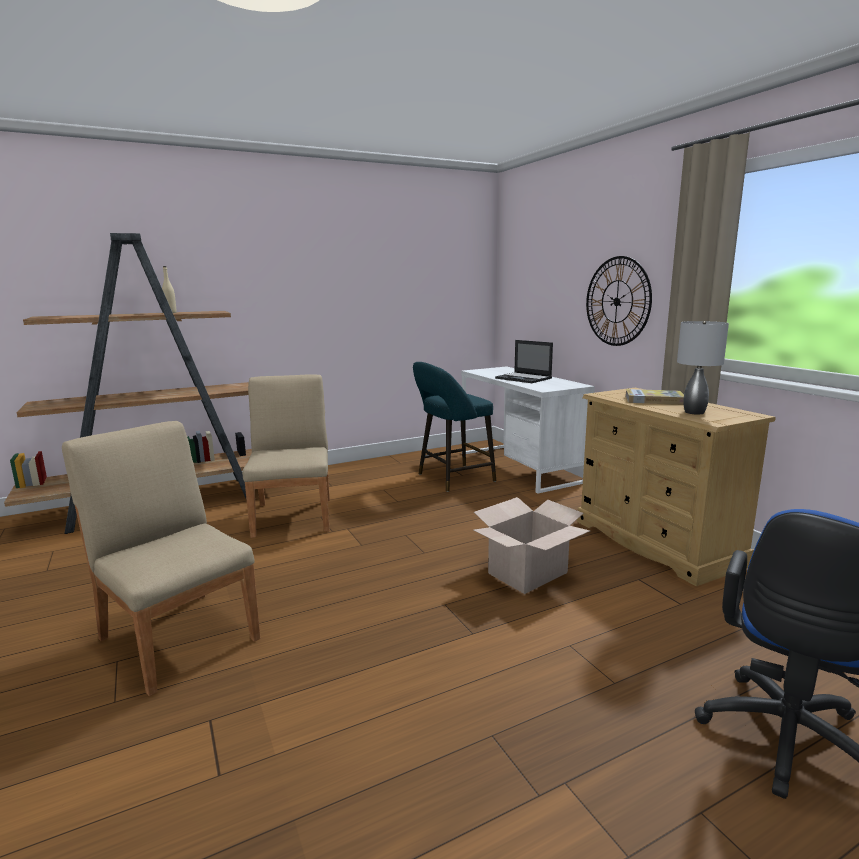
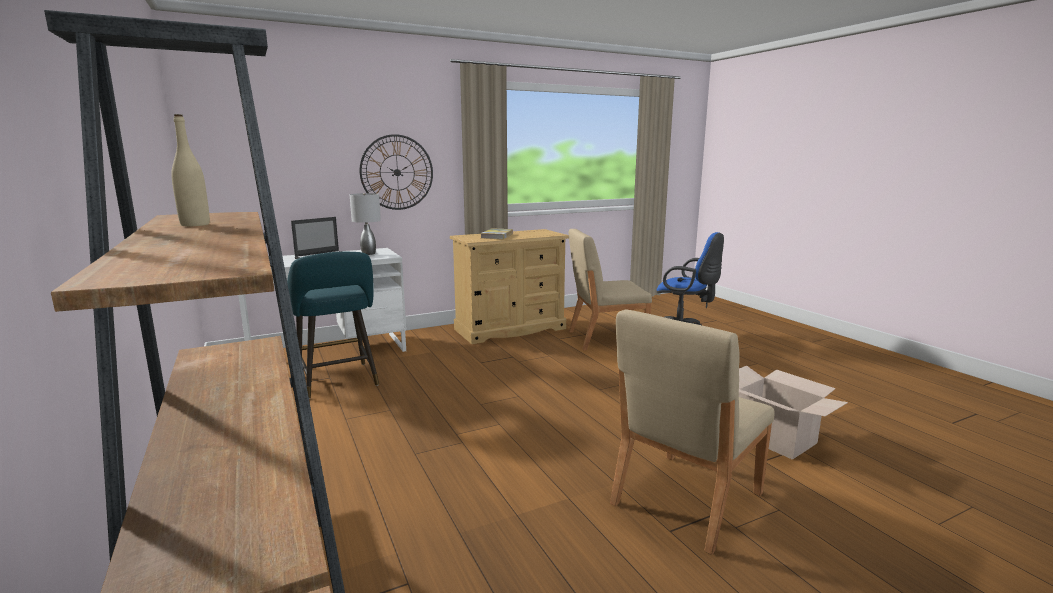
camera: 90 degrees left, 0 degrees up
beige chair [242,374,330,538] -> beige chair moved to [569,229,652,350]
cardboard box [474,497,590,594] -> cardboard box moved to [739,366,848,460]
grey table lamp [677,321,729,414] -> grey table lamp moved to [350,193,381,255]

